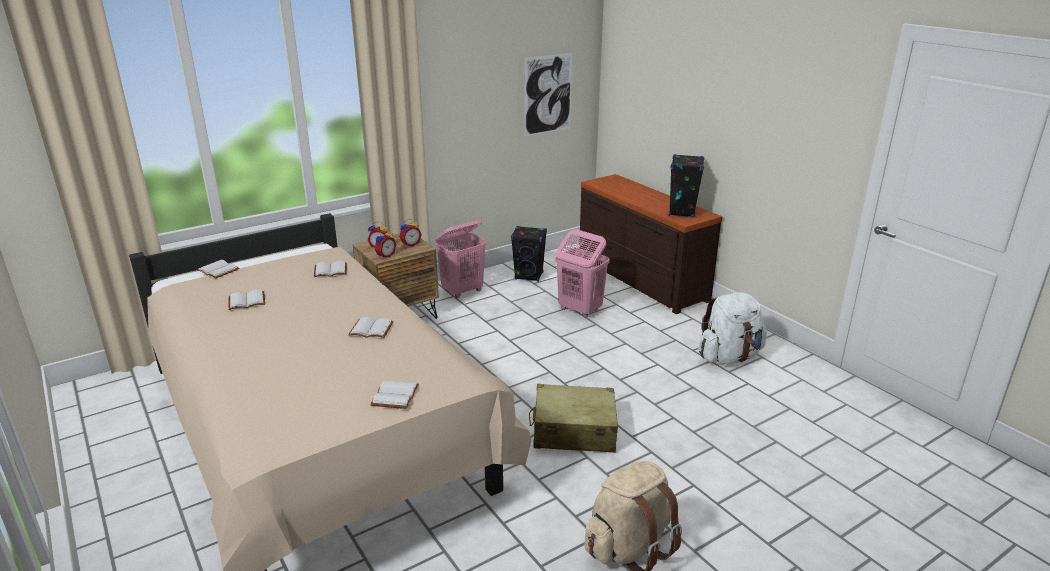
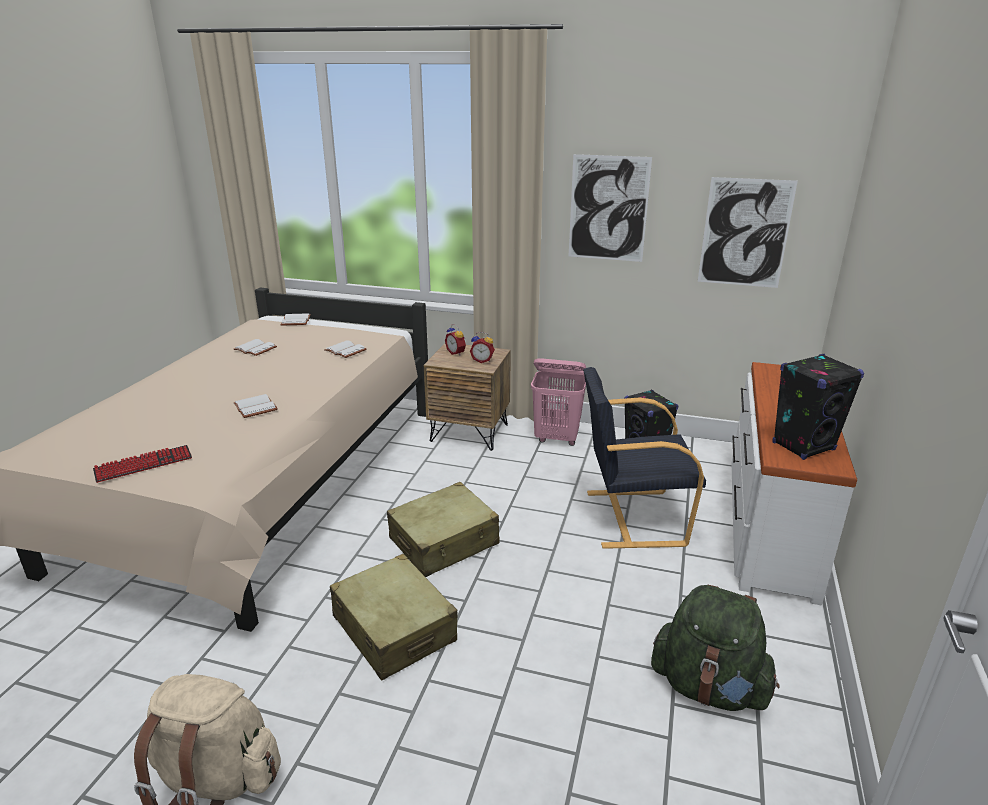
camera: 50 degrees right, 0 degrees up
white book [370,381,419,409] -> keyboard [93,445,192,483]
alarm clock [374,229,396,259] -> none
pink laundry basket [555,230,610,318] -> black armchair [583,367,706,549]
brown dresser [579,174,722,314] -> white dresser [731,362,857,605]
white backpack [698,292,767,364] -> green backpack [651,585,780,711]
none -> beige suitcase [387,482,500,577]
none -> picture [569,154,652,262]

